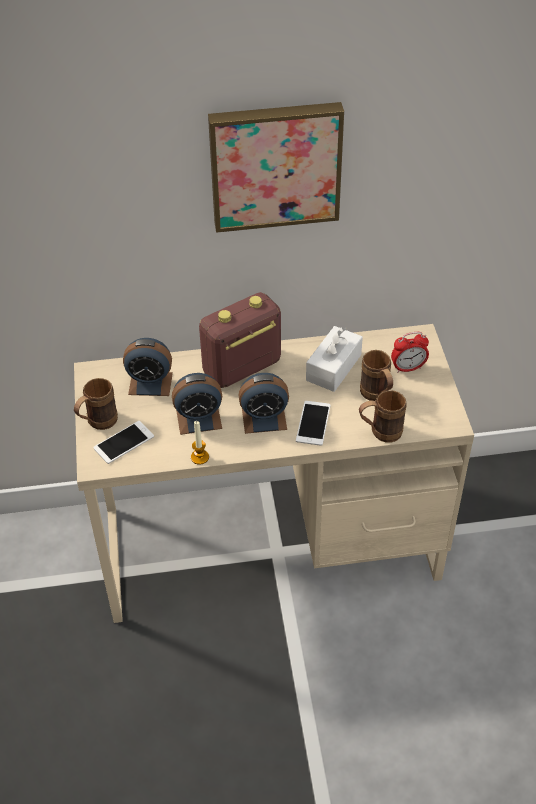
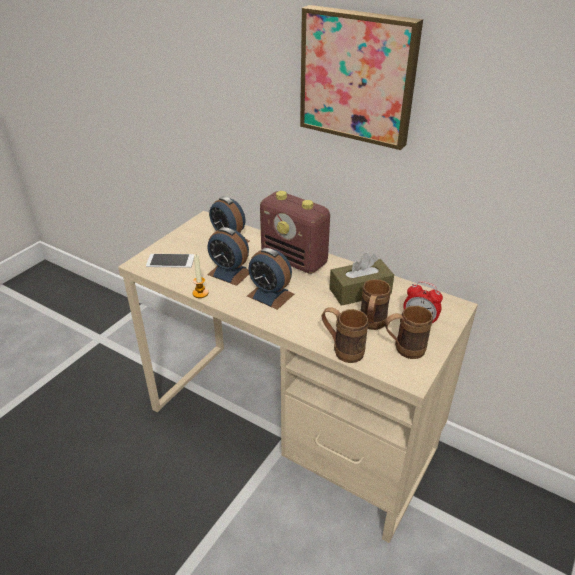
camera: 40 degrees right, 10 degrees down
brown mug [74,378,118,430] -> brown mug moved to [385,306,433,359]
radio [199,292,281,388] -> radio turned 150 degrees counterclockwise [260,191,330,274]
phone [296,401,331,446] -> none
white tissue box [306,326,363,392] -> brown tissue box [329,253,394,306]

